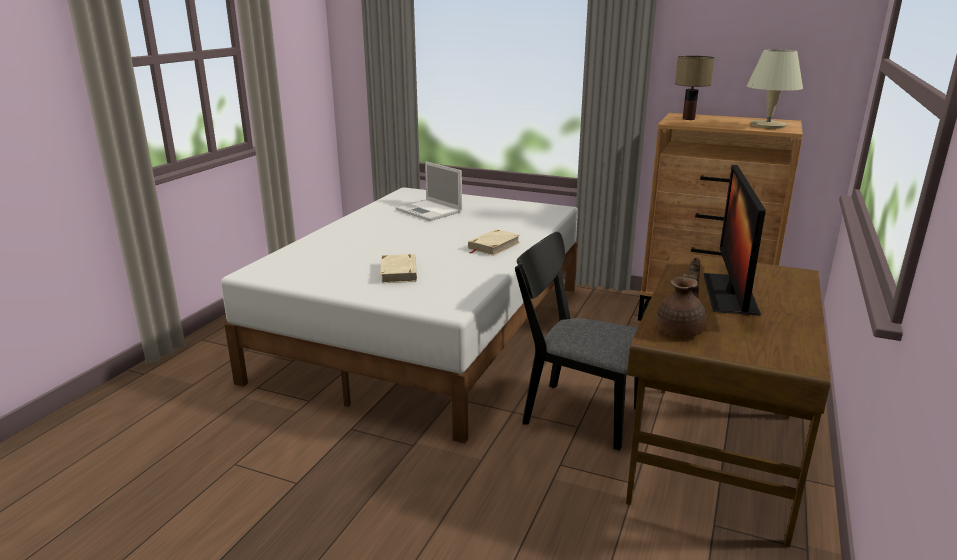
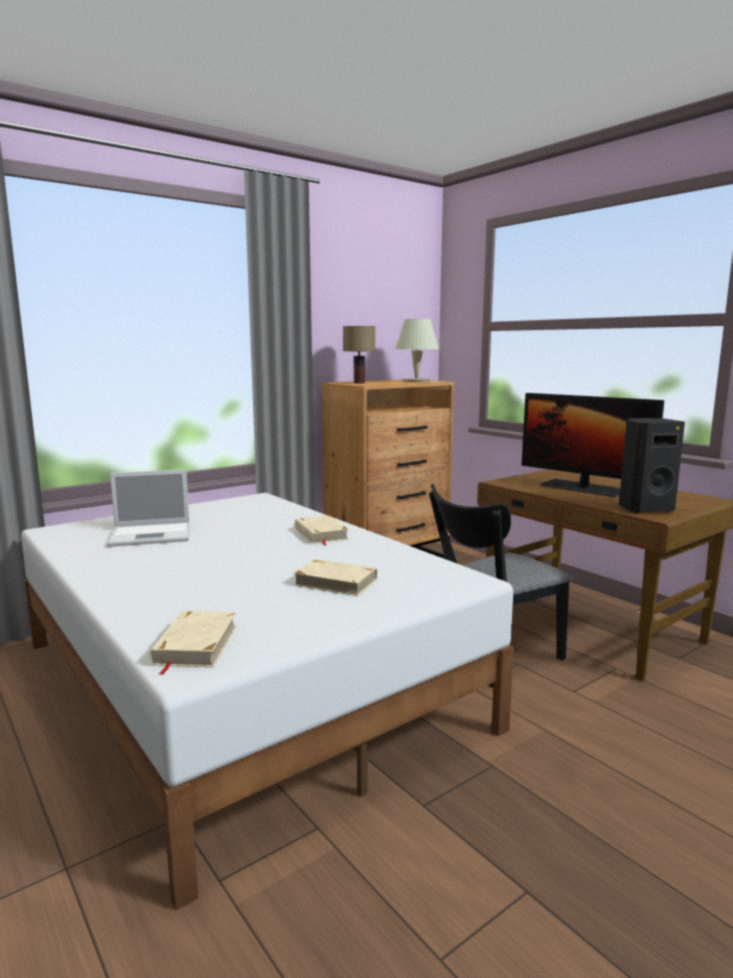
camera: 60 degrees left, 10 degrees down
brown teapot [656,257,707,337] -> black speaker [619,418,685,513]
none -> beige book [150,611,237,675]

